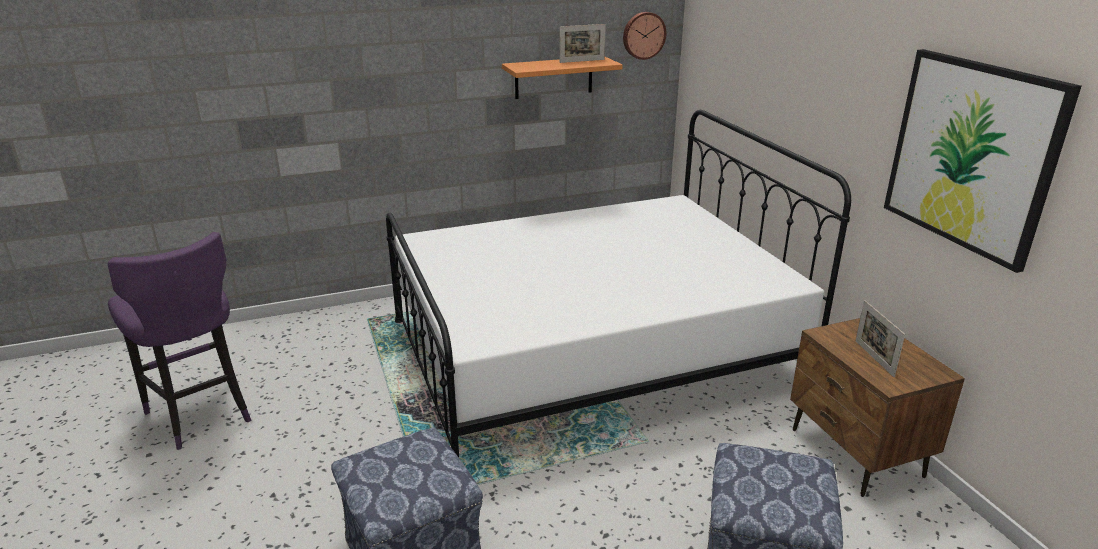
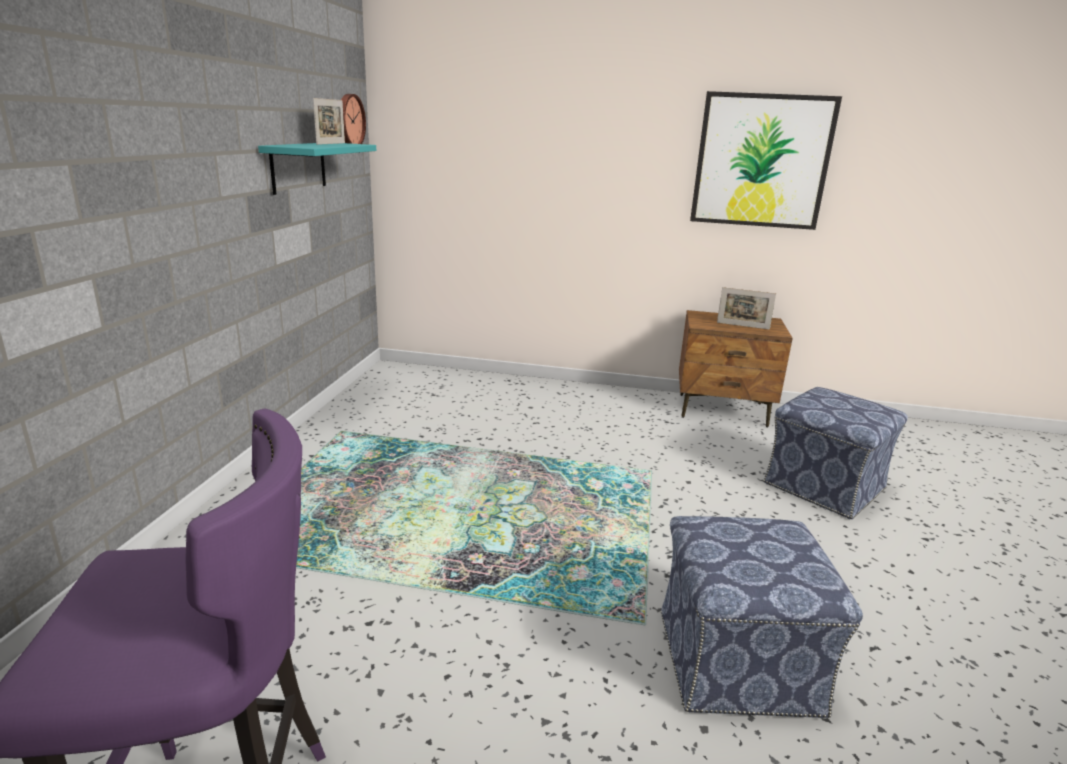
camera: 60 degrees left, 5 degrees down
white bed [386,110,851,457] -> none
orange shelf [502,57,623,99] -> turquoise shelf [258,143,376,195]

